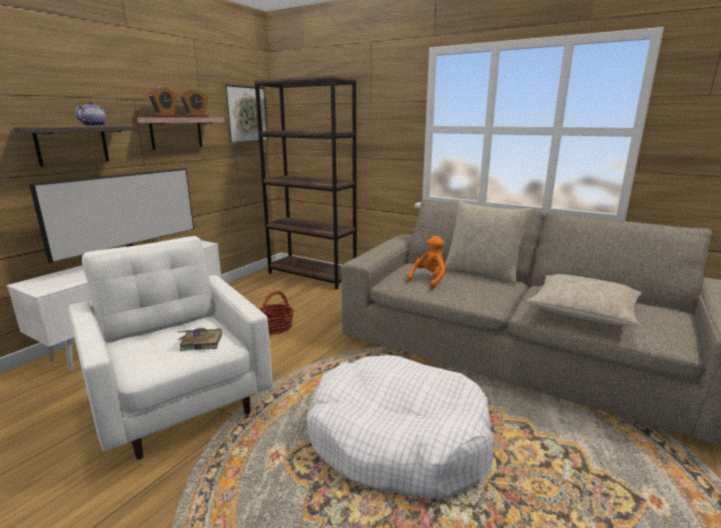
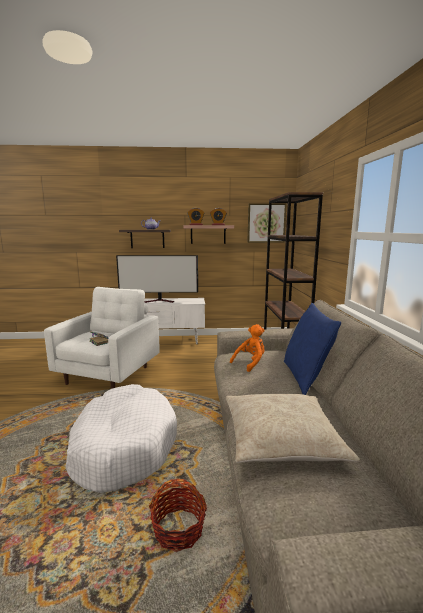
camera: 55 degrees right, 5 degrees down
basket [259,291,294,334] -> basket moved to [149,479,207,552]
orange plush toy [407,236,445,289] -> orange plush toy turned 45 degrees counterclockwise [230,324,265,372]
beige pillow [444,201,532,284] -> blue pillow [284,303,341,395]

